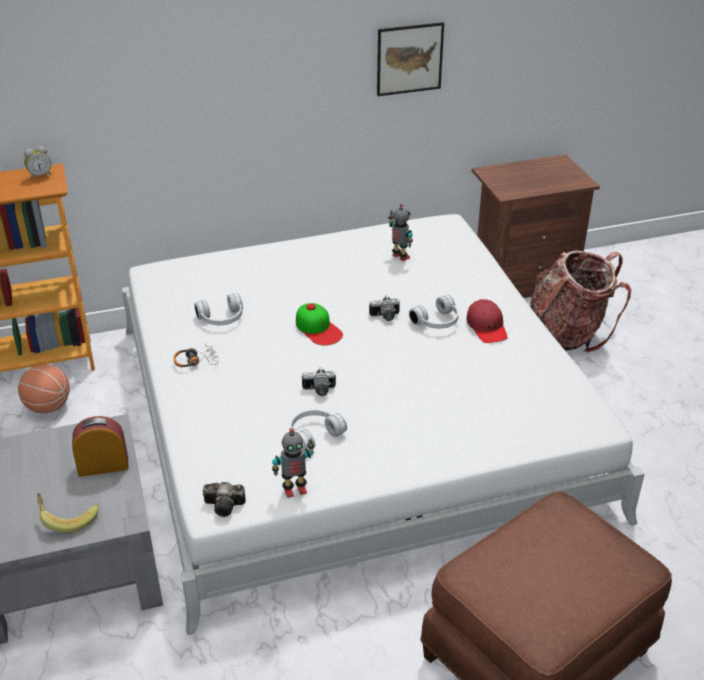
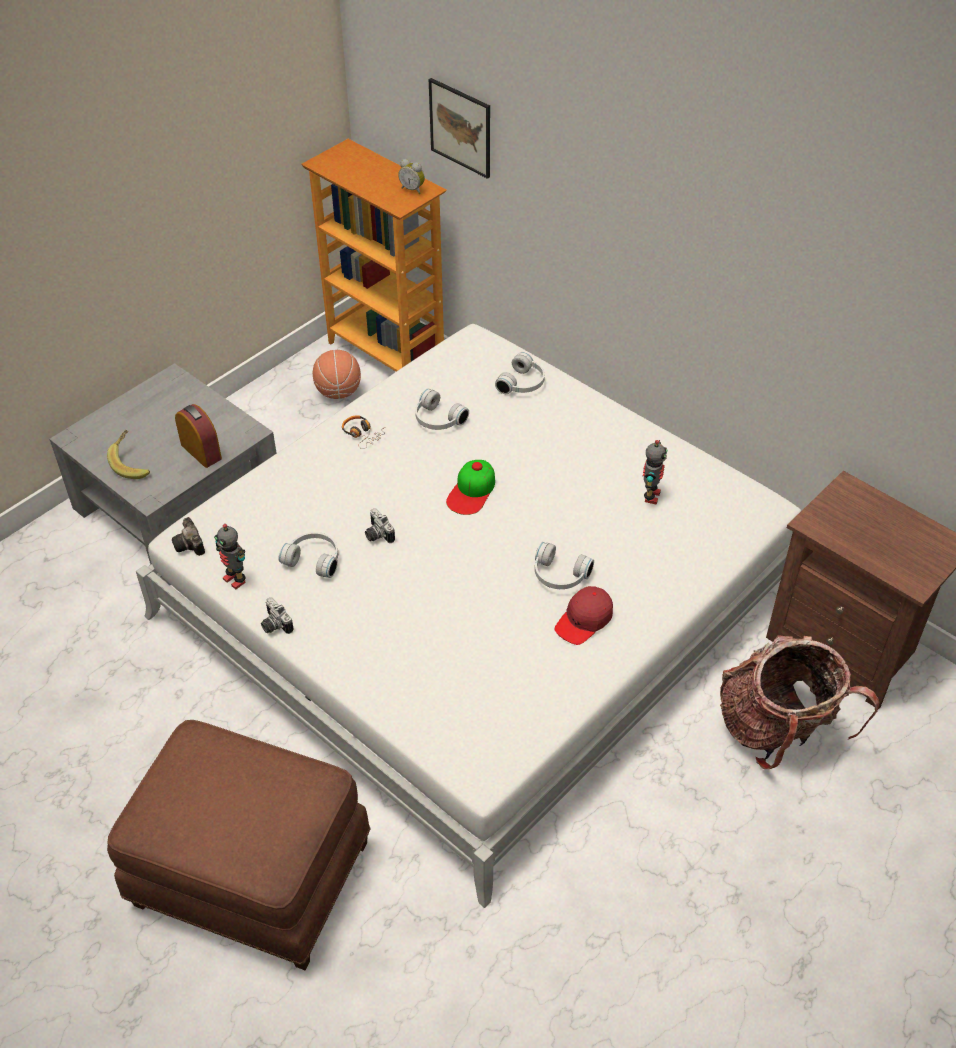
camera: 60 degrees right, 10 degrees up
camera [369,295,400,321] -> camera moved to [261,597,294,634]
picture [377,22,444,96] -> picture moved to [429,78,490,179]
none -> white headphones [495,352,545,394]

